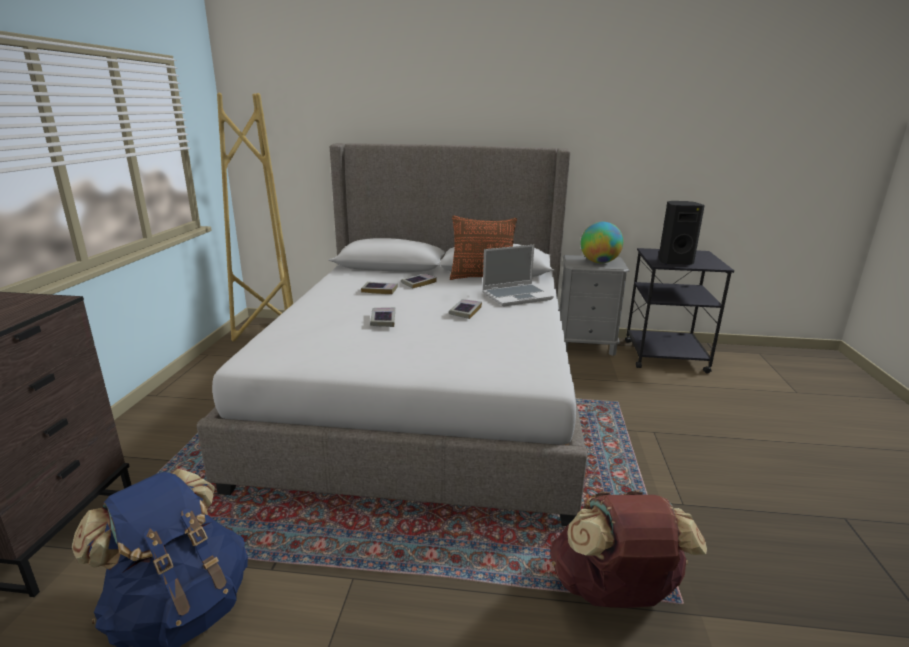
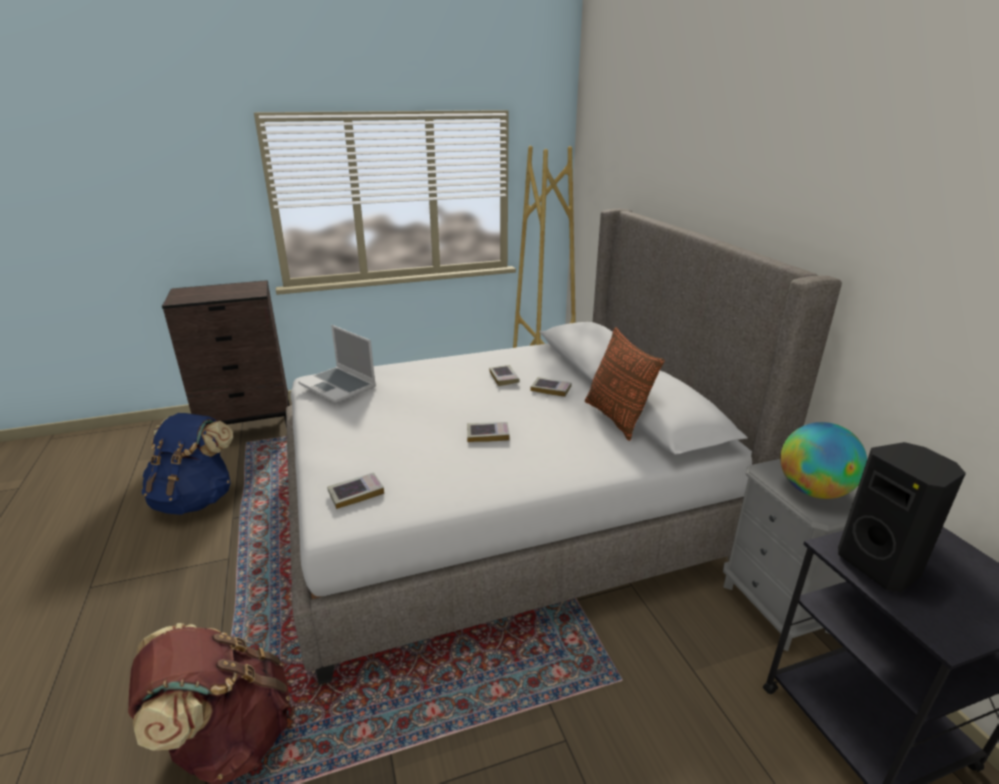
camera: 65 degrees right, 5 degrees up
book [370,307,395,327] -> book moved to [327,473,384,509]
laptop [482,245,554,307] -> laptop moved to [298,325,376,403]

